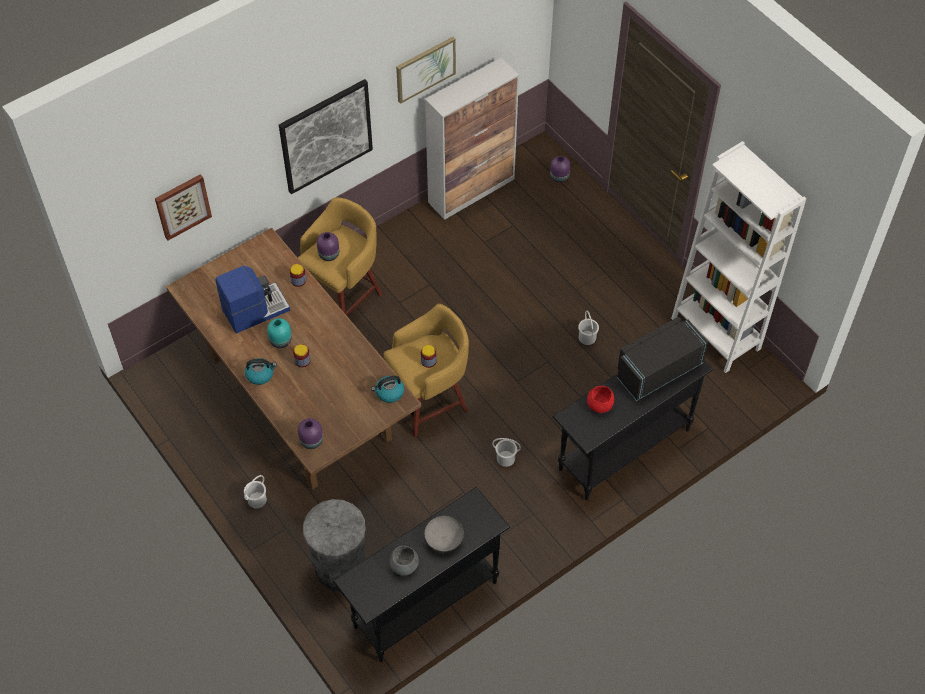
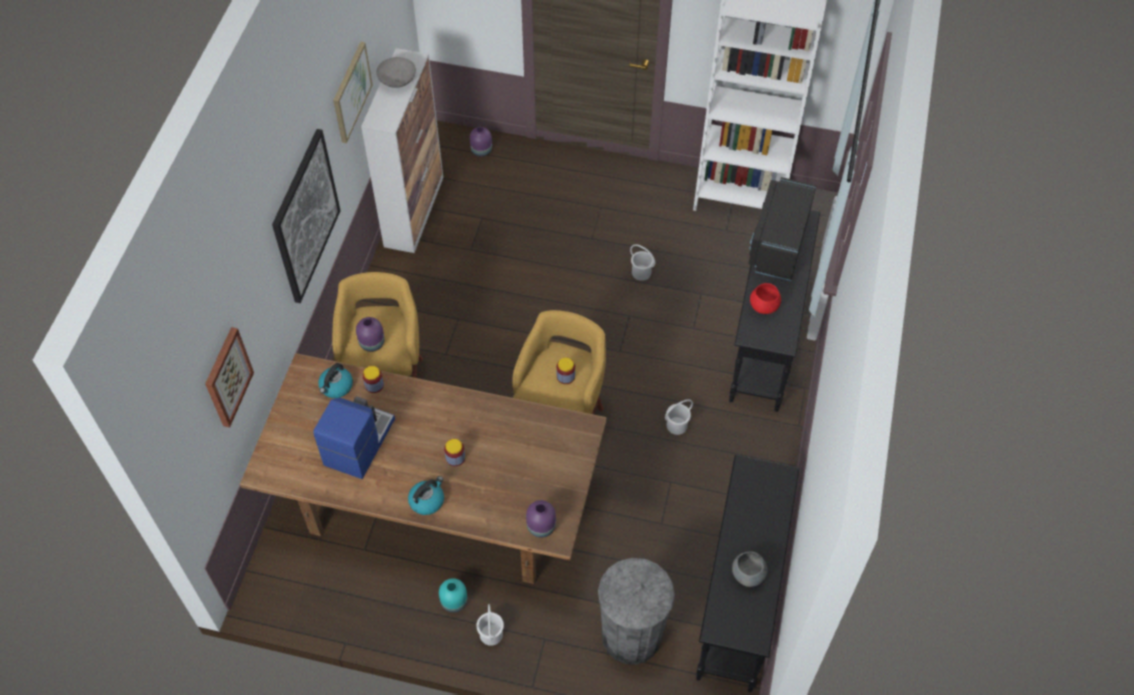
camera: 40 degrees left, 0 degrees up
turquoise vase [267,318,292,348] -> turquoise vase moved to [439,578,467,613]
kettle [371,376,404,403] -> kettle moved to [318,363,353,398]
grey bowl [425,516,464,552] -> grey bowl moved to [376,57,416,88]

